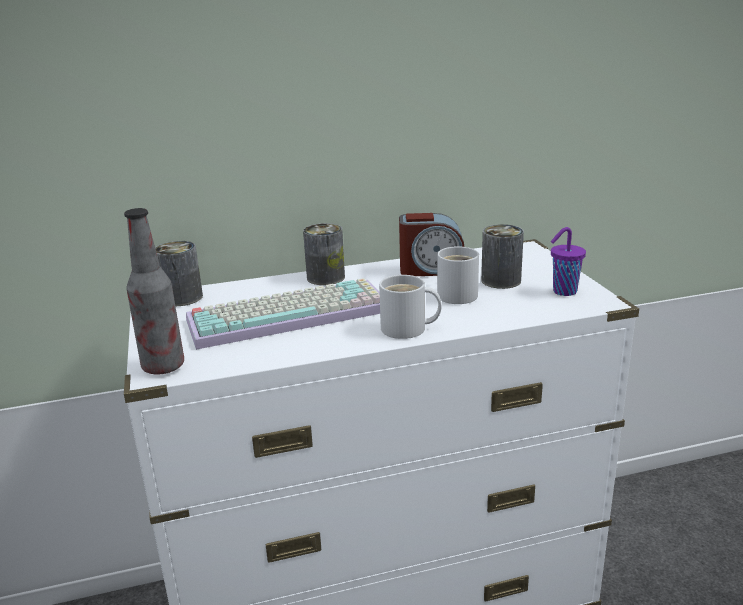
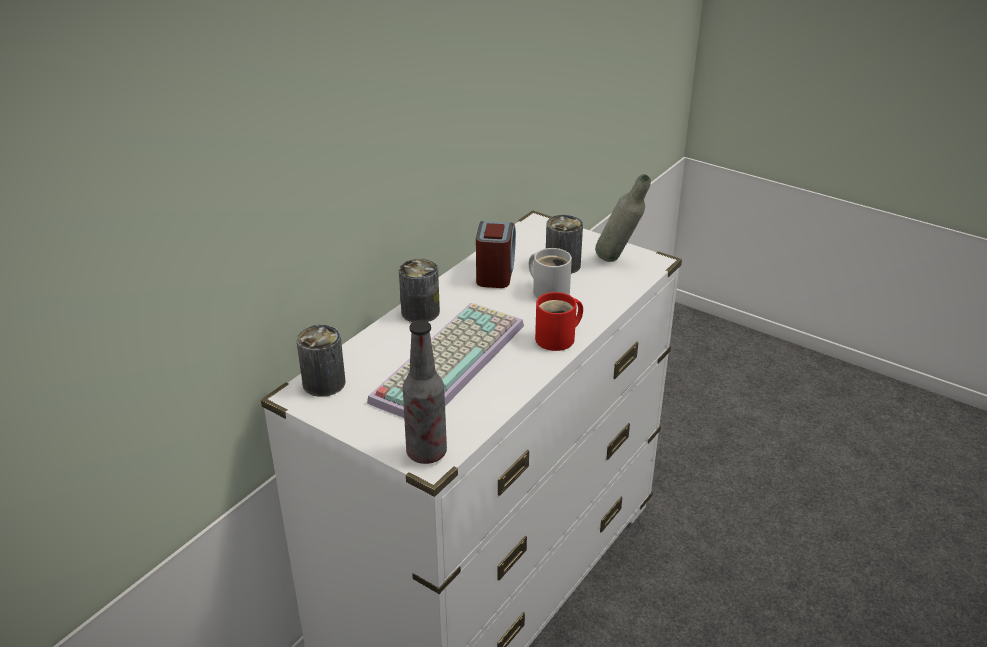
camera: 40 degrees left, 10 degrees up
white mug [379,275,442,339] -> red mug [535,292,583,351]
alarm clock [399,213,464,276] -> alarm clock turned 45 degrees counterclockwise [476,221,516,288]
purple cup [551,227,586,296] -> grey bottle [595,174,651,262]

